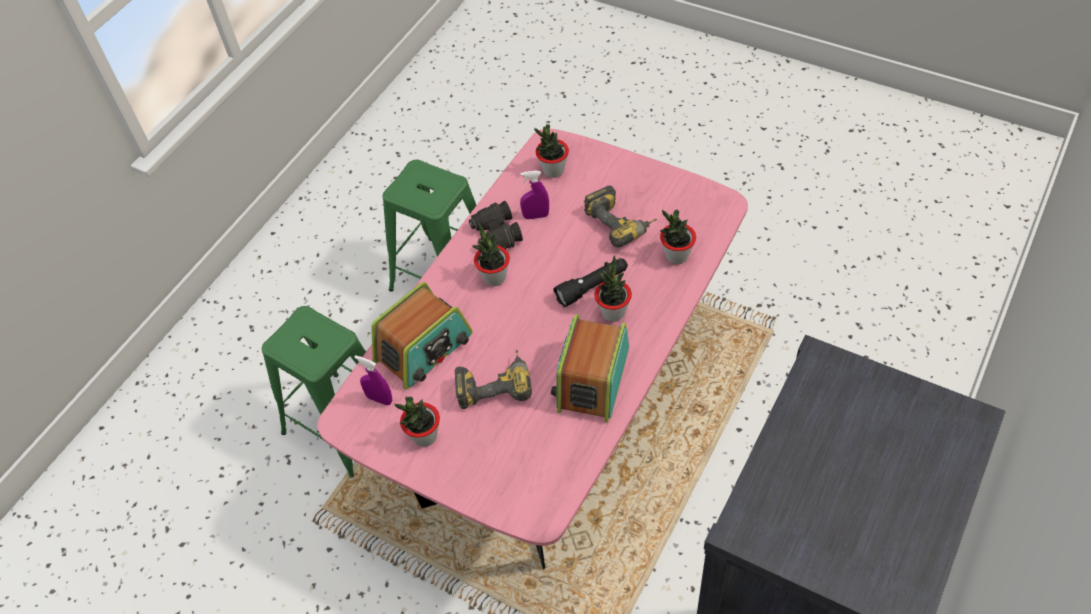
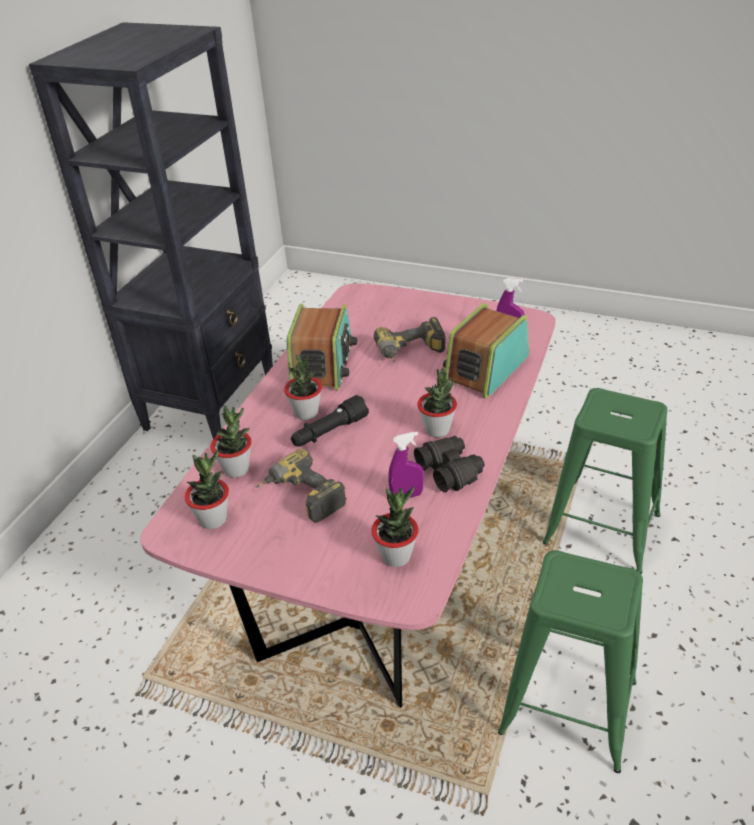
camera: 170 degrees right, 15 degrees down
potted plant [394,396,440,447] -> potted plant moved to [185,450,229,529]

